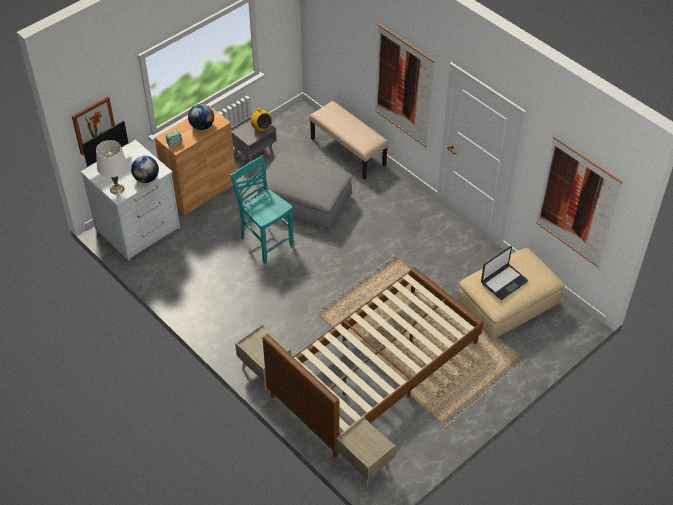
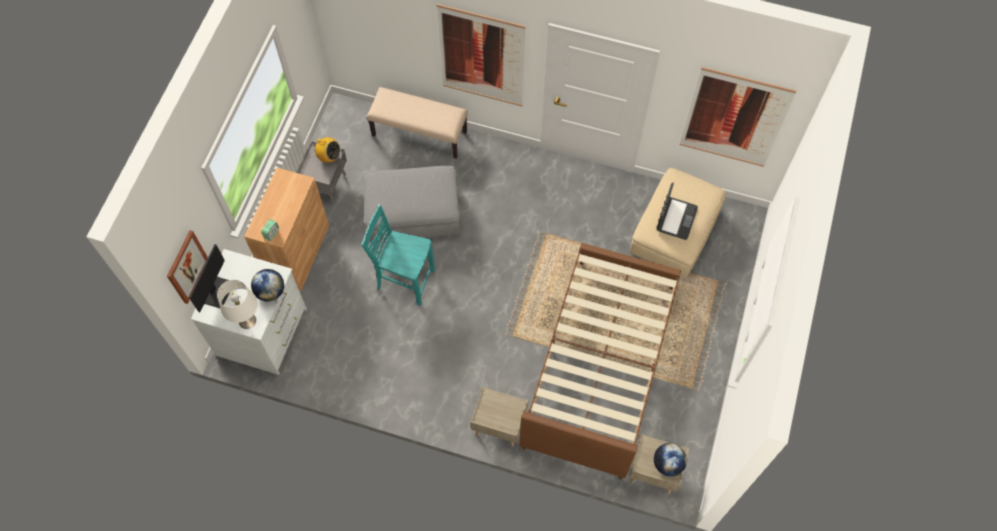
camera: 30 degrees left, 15 degrees up
globe [188,104,214,130] -> globe moved to [654,443,687,476]

